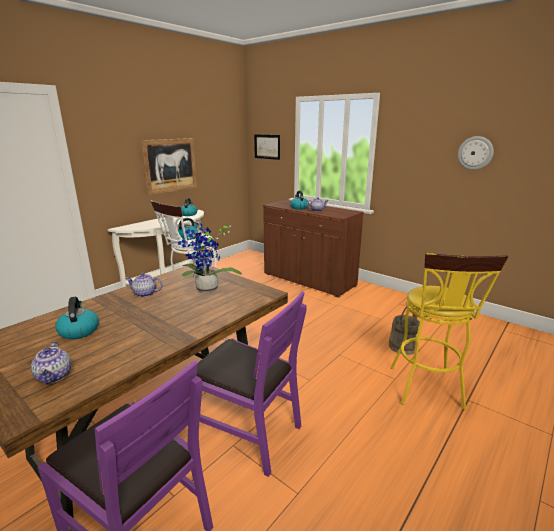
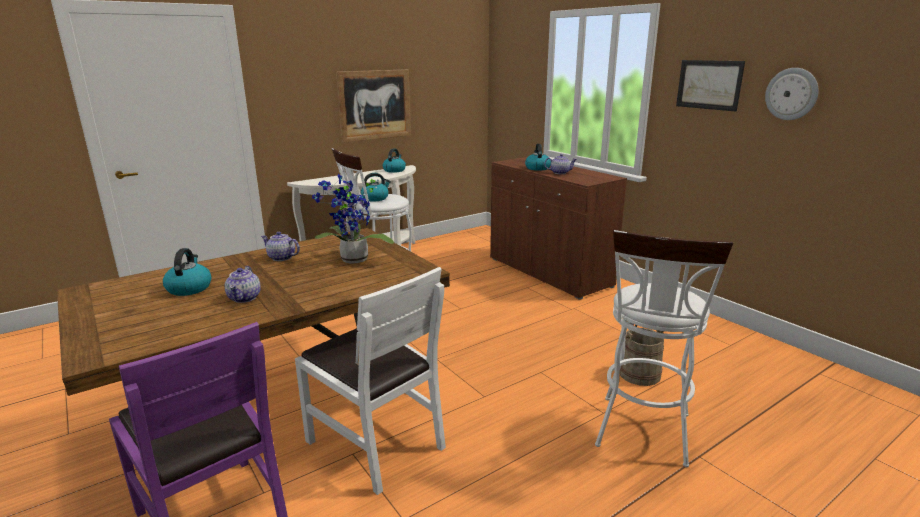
camera: 15 degrees right, 0 degrees up
teapot [31,342,71,384] -> teapot moved to [225,266,261,303]
purple chair [197,292,307,477] -> white chair [295,267,446,495]
picture [254,134,280,160] -> picture moved to [676,60,745,112]
yellow stool [391,253,508,409] -> white stool [595,230,733,467]

